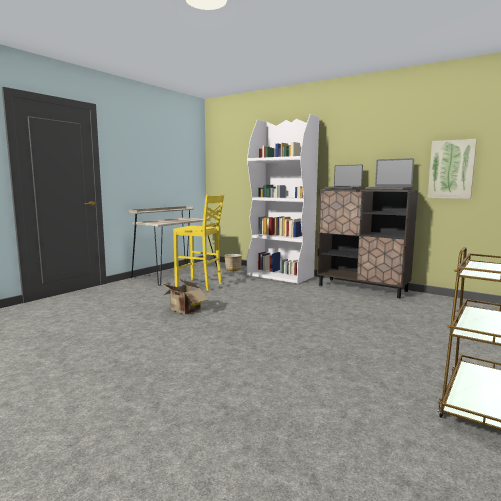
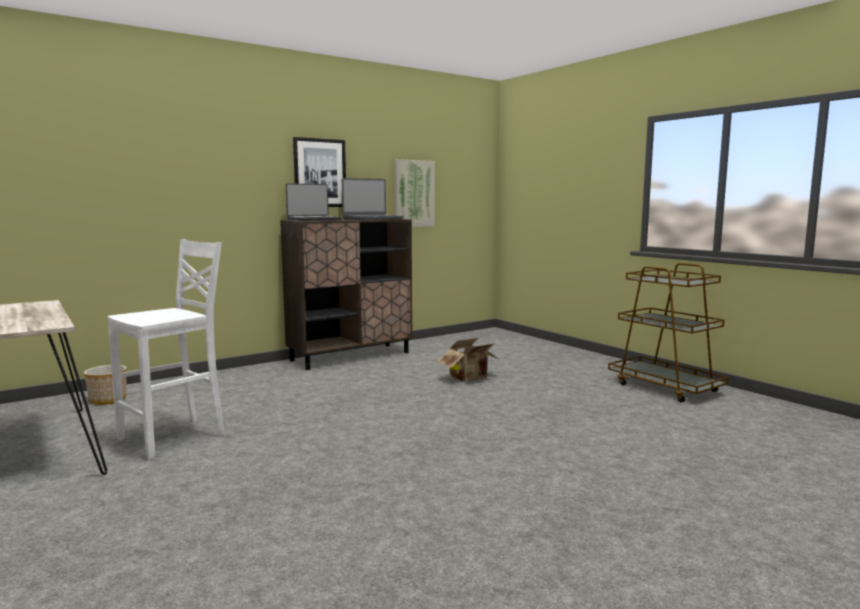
camera: 70 degrees left, 0 degrees up
cardboard box [162,279,209,314] -> cardboard box moved to [437,338,499,382]
yellow stool [173,194,224,291] -> white stool [108,239,225,460]
white bookcase [247,114,319,284] -> none
none -> picture [293,137,346,207]

